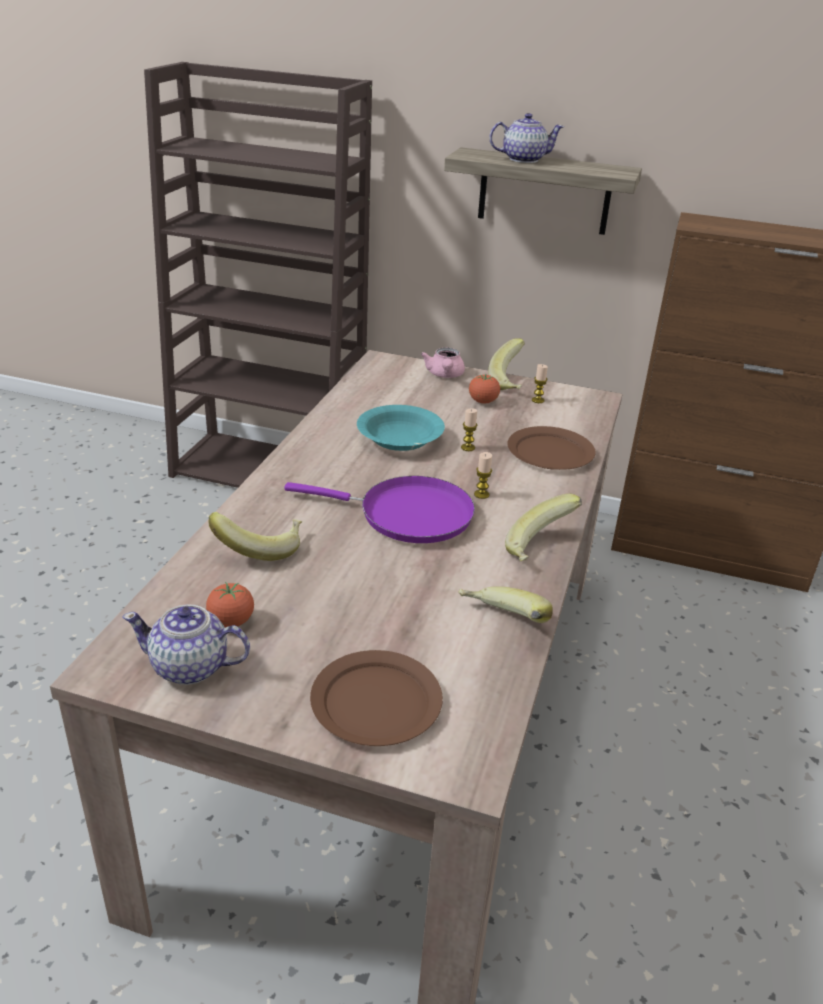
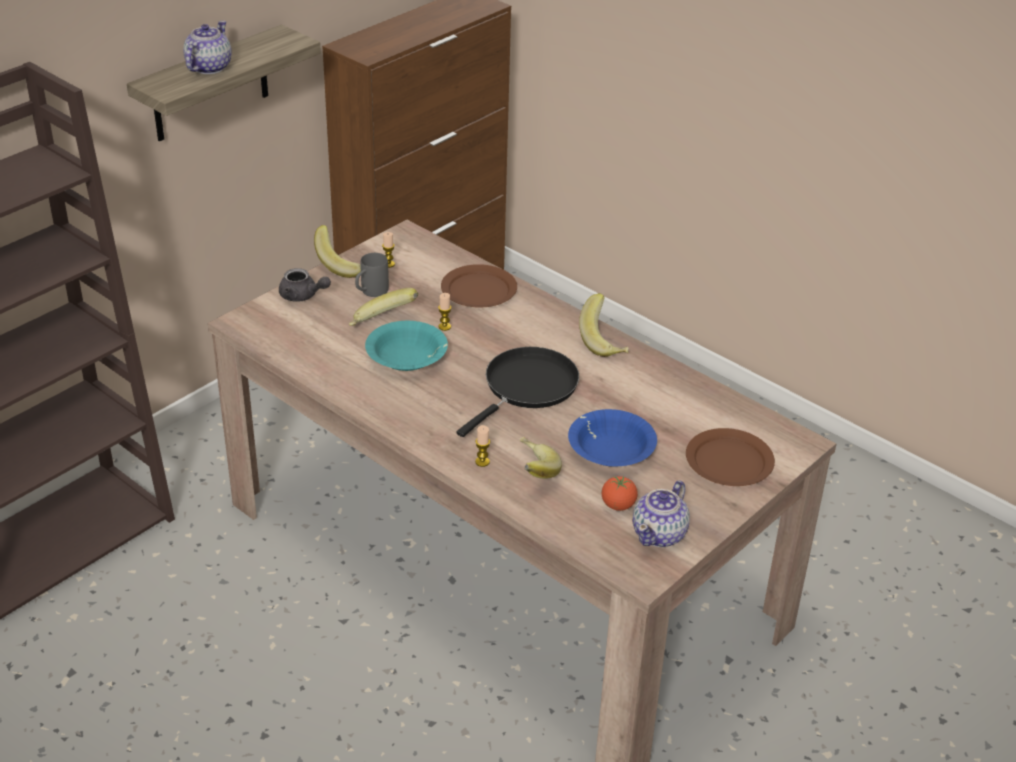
camera: 65 degrees left, 5 degrees up
purple frying pan [284,476,475,543] -> black frying pan [457,347,579,437]
pink teapot [421,348,465,378] -> grey teapot [279,268,331,301]
banana [458,586,553,623] -> banana moved to [349,288,418,326]
tomato [469,374,500,403] -> grey mug [355,253,389,297]
candle [474,452,492,499] -> candle moved to [475,425,490,467]
none -> blue bowl [568,409,657,467]

